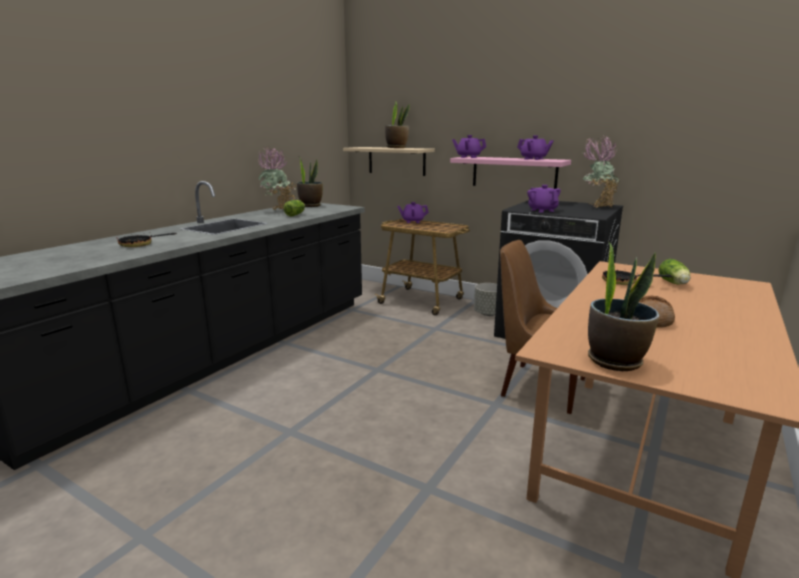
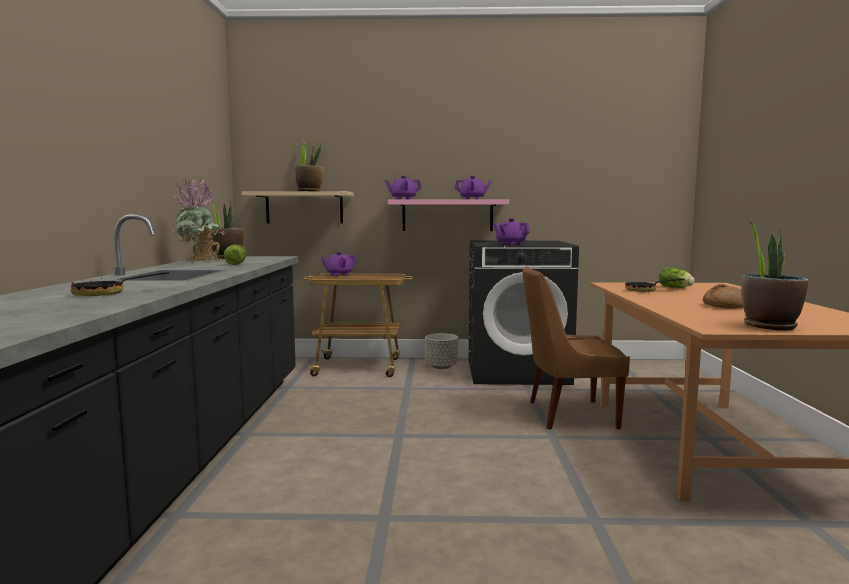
camera: 30 degrees left, 10 degrees down
potted plant [583,136,620,208] -> none

